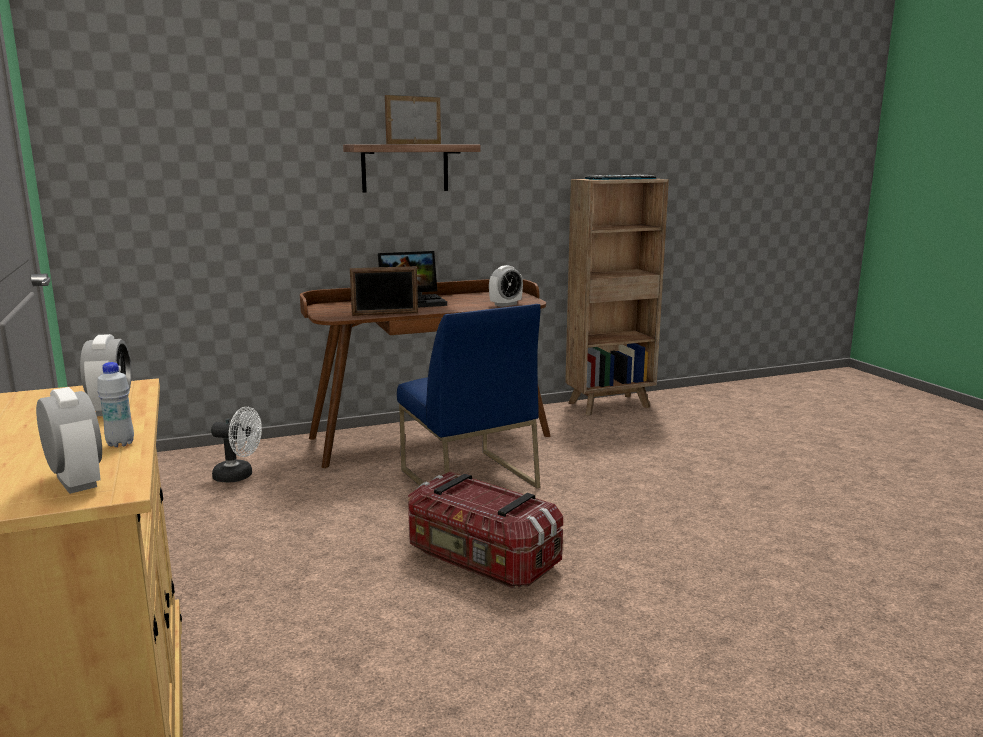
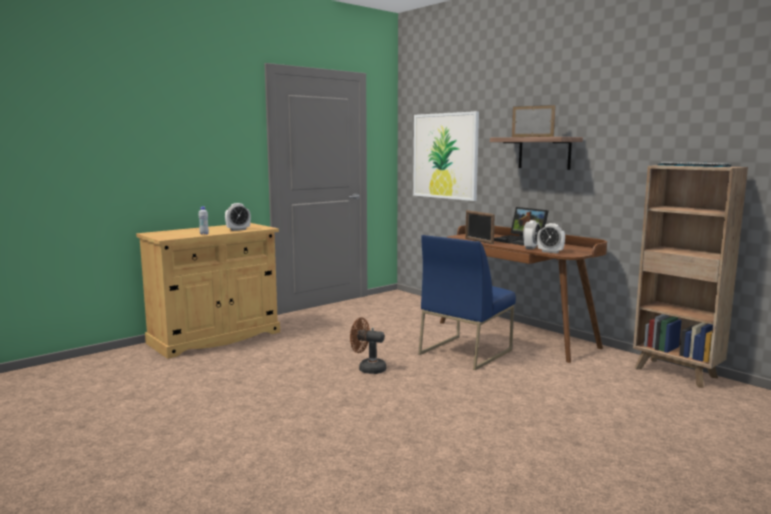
camera: 70 degrees right, 5 degrees down
alarm clock [36,387,102,494] -> alarm clock moved to [523,220,540,249]
white fan [211,407,262,482] -> none
storage box [408,472,563,588] -> brown fan [350,317,386,374]
none -> picture [413,111,479,201]

